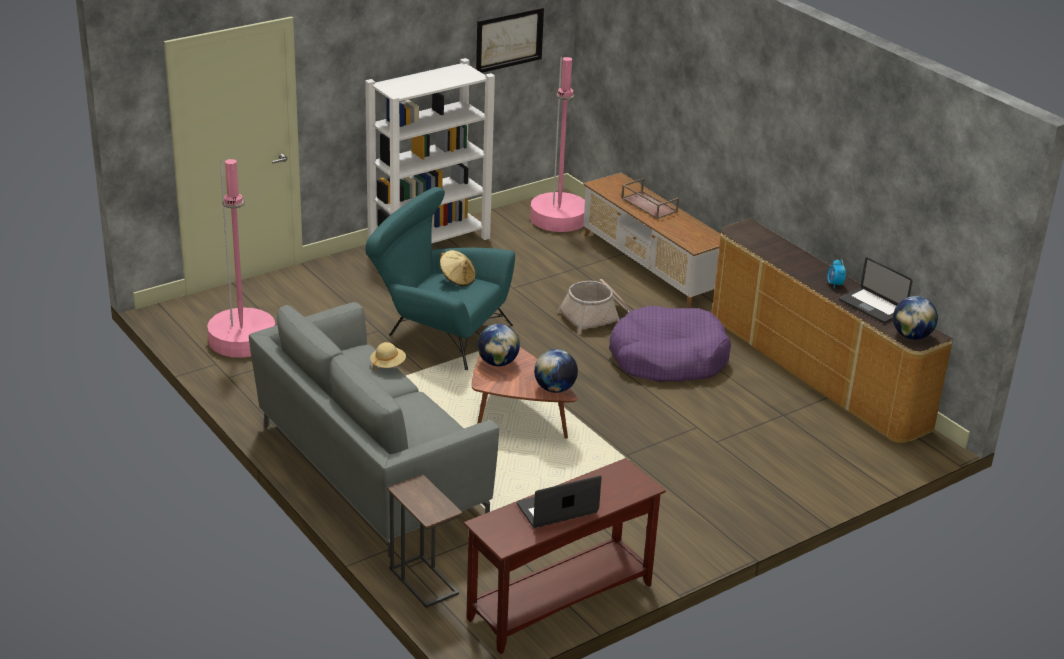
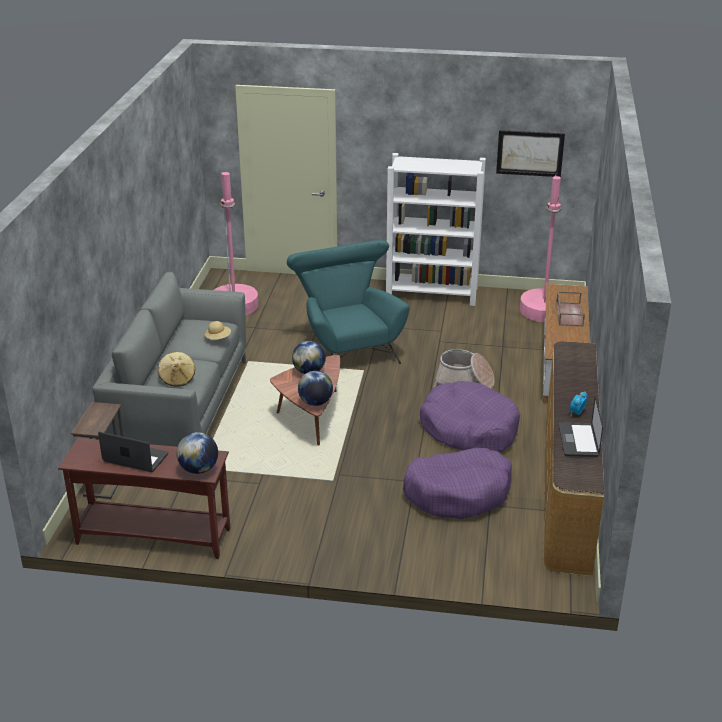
camera: 45 degrees right, 0 degrees up
beige hat [440,250,476,286] -> beige hat moved to [158,352,195,387]
globe [893,296,938,340] -> globe moved to [176,432,218,474]
none -> purple dog bed [403,448,512,519]

